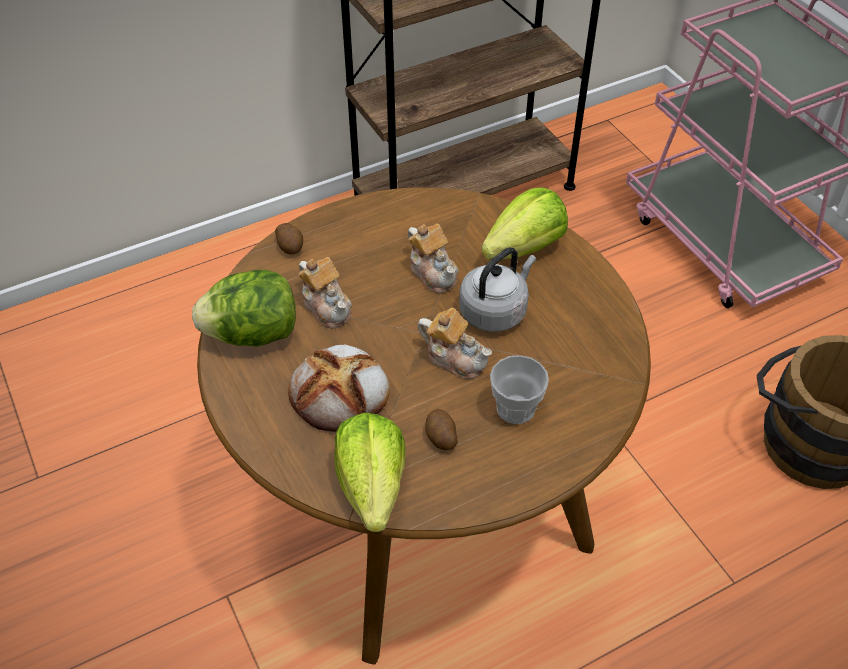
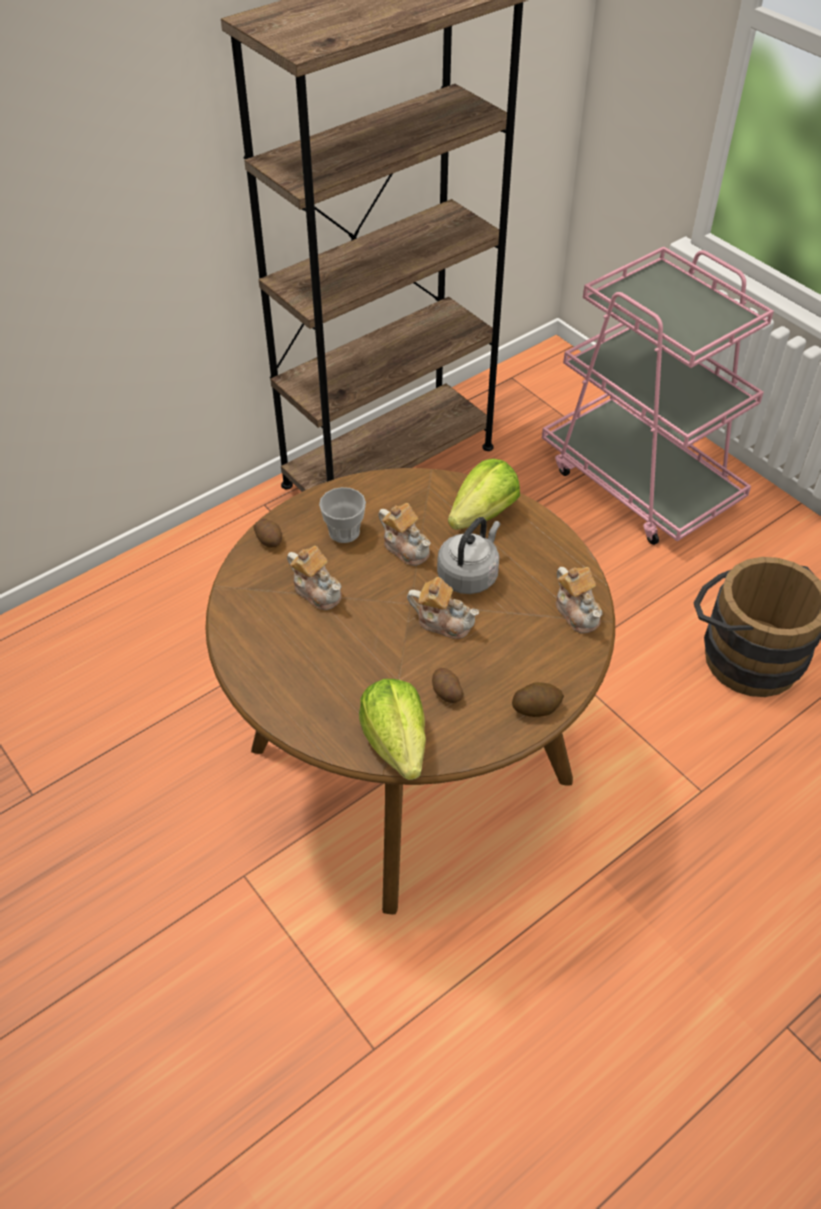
camera: 10 degrees left, 0 degrees up
lettuce [192,270,296,347] -> none
bread [288,344,390,432] -> none
cup [490,355,549,424] -> cup moved to [319,487,366,543]
none -> potato [512,682,564,717]
none -> teapot [556,567,603,634]

